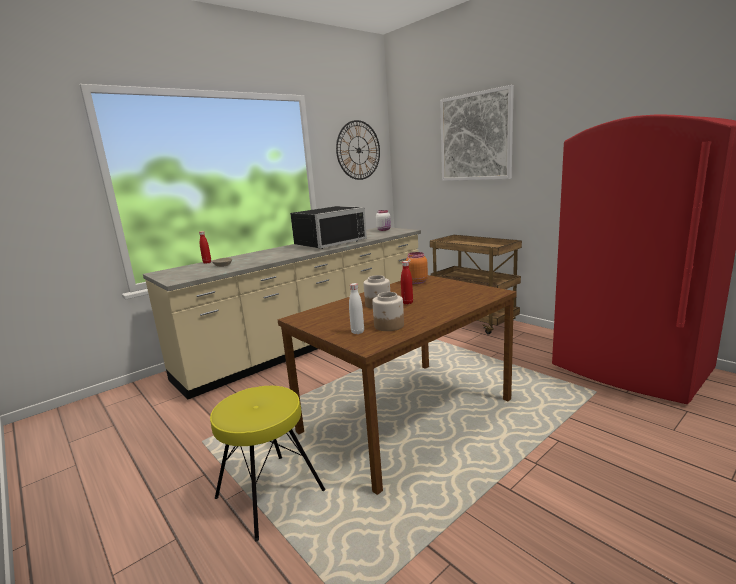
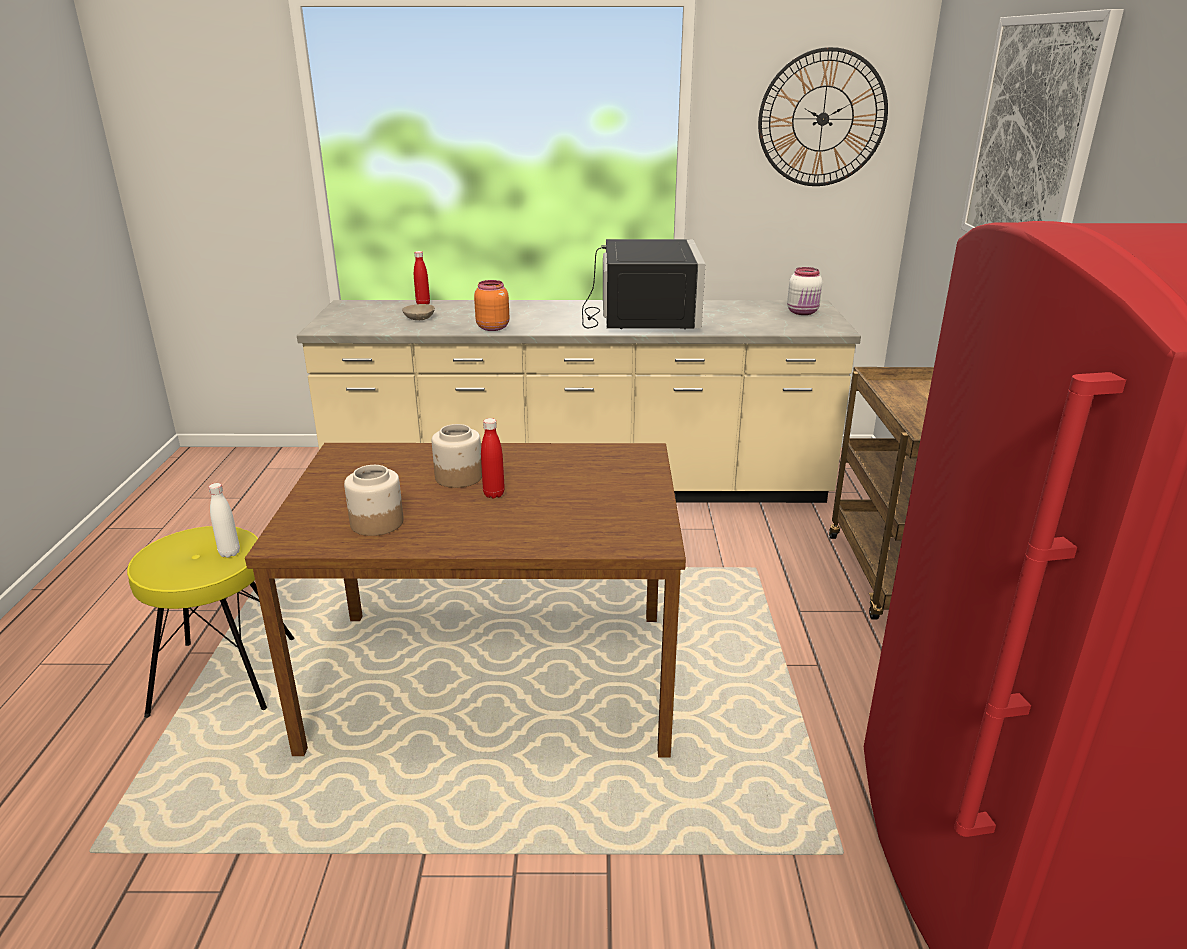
camera: 40 degrees right, 10 degrees up
black microwave [290,206,367,249] -> black microwave turned 90 degrees counterclockwise [582,239,705,329]
white bottle [349,283,364,334] -> white bottle moved to [208,483,240,558]
orange jar [406,252,428,284] -> orange jar moved to [474,280,510,331]

